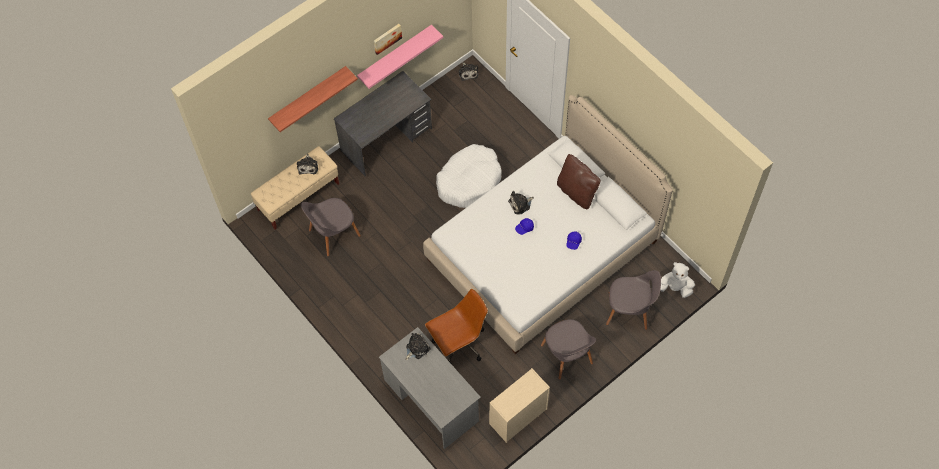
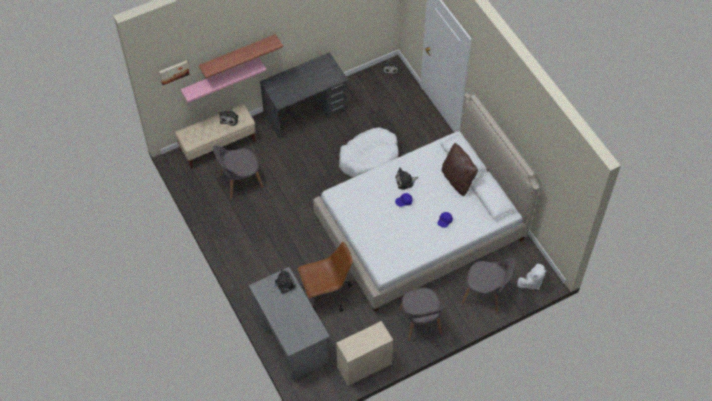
camera: 10 degrees right, 5 degrees down
pink shelf [357,25,443,89] -> pink shelf moved to [180,57,266,103]
picture [374,24,402,55] -> picture moved to [159,61,190,85]
white plush toy [660,262,695,298] -> white plush toy turned 120 degrees clockwise [517,264,547,290]

